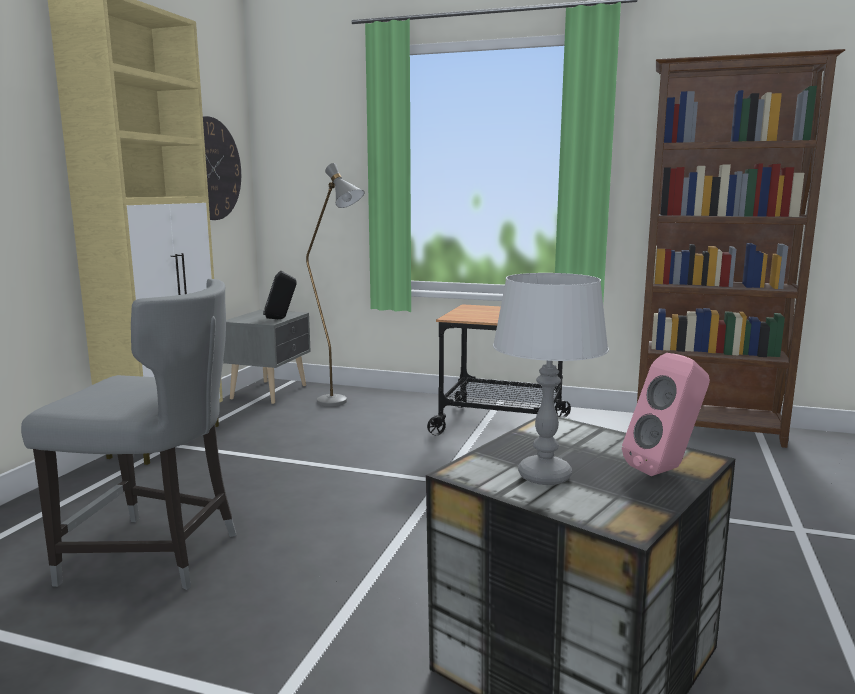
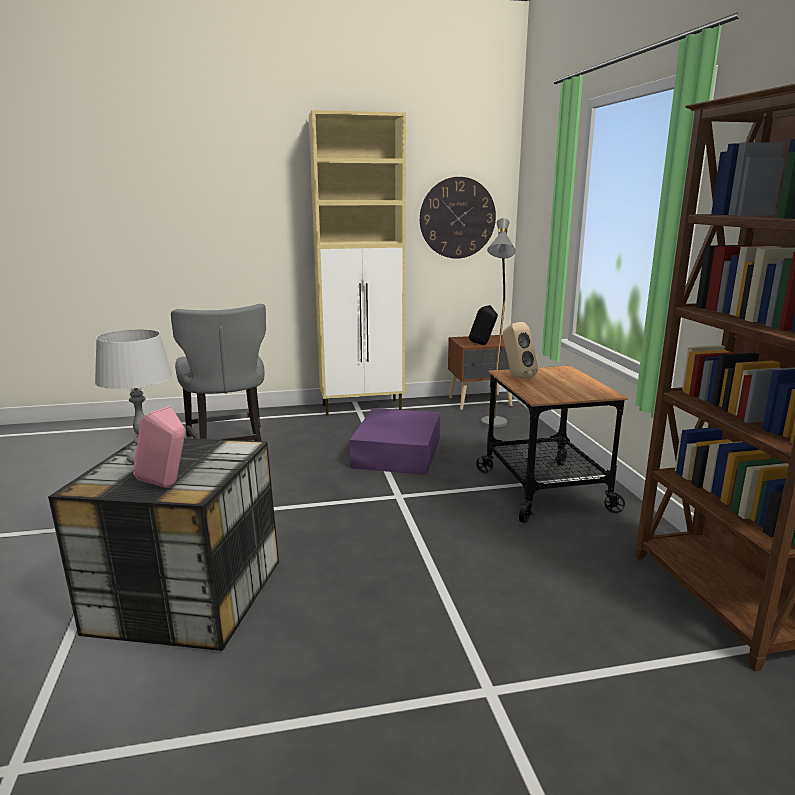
camera: 60 degrees right, 5 degrees up
grey nightstand [223,310,311,404] -> brown nightstand [448,335,513,410]
none -> purple storage box [349,408,440,475]
none -> beige speaker [502,322,538,379]

